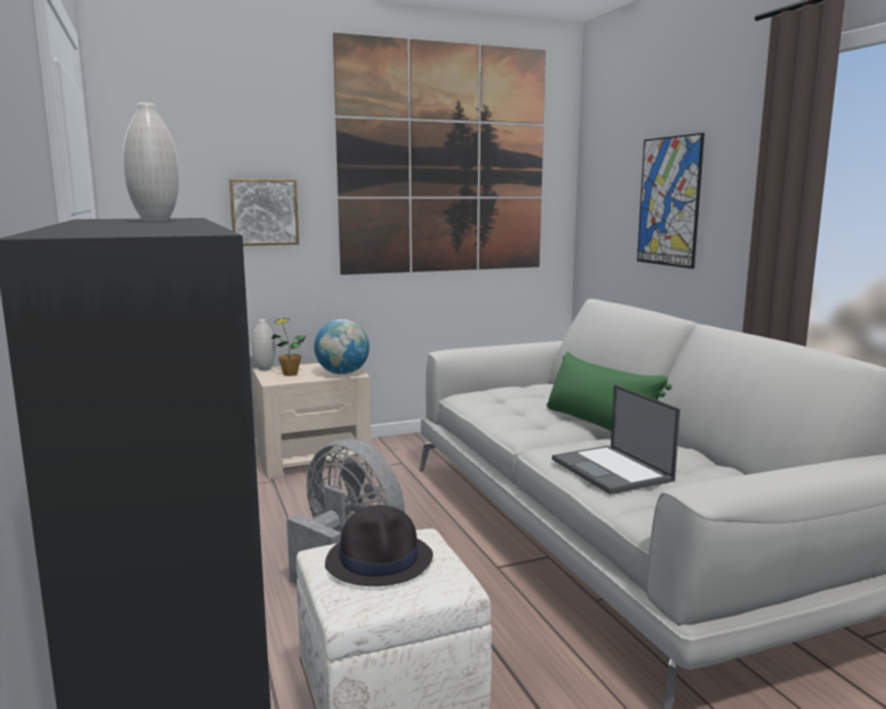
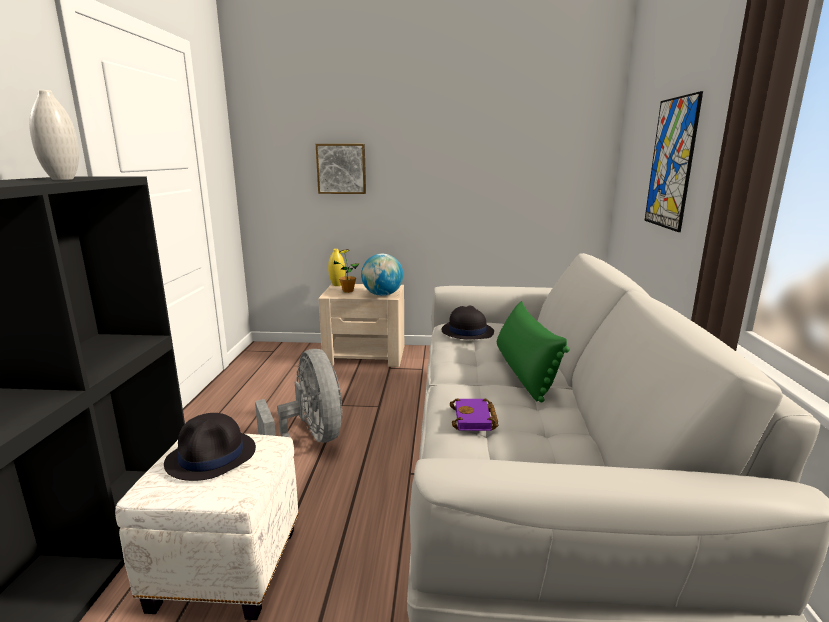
camera: 25 degrees right, 5 degrees up
white vase [252,319,275,371] -> yellow vase [328,249,345,286]
picture [333,33,546,275] -> none
laptop [552,385,680,495] -> purple book [450,398,498,431]
none -> black hat [441,306,494,340]

